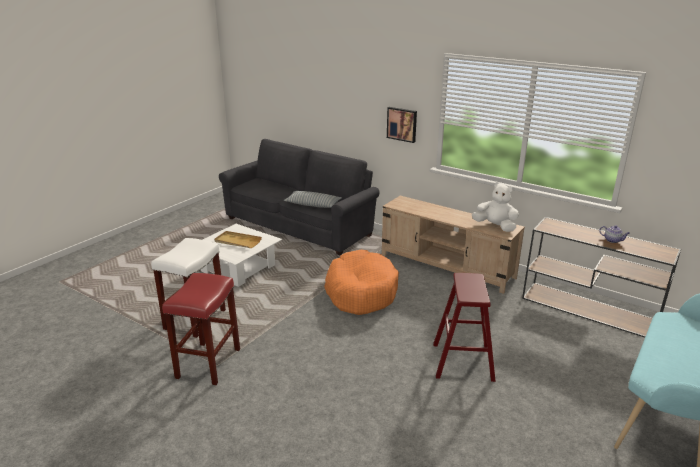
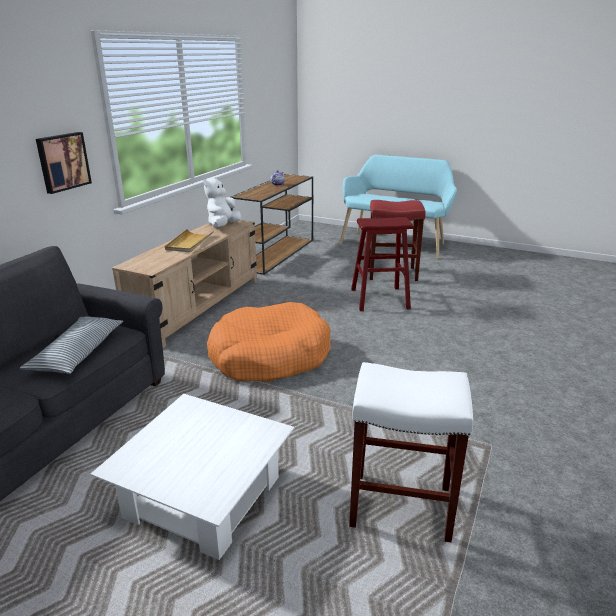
camera: 100 degrees left, 0 degrees up
red stool [162,273,240,385] -> red stool moved to [368,200,426,281]
beige tray [214,231,262,248] -> beige tray moved to [165,229,214,252]

